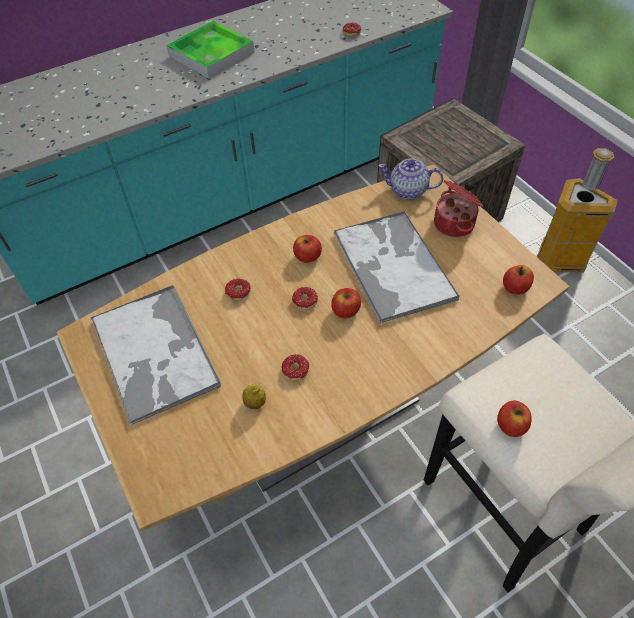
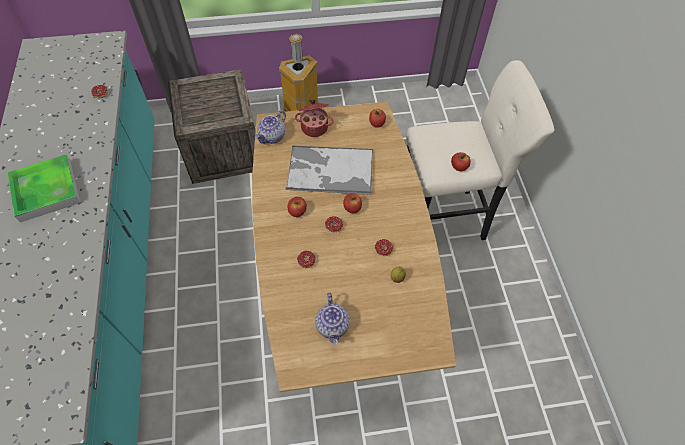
camera: 70 degrees left, 5 degrees up
tray [91,285,221,426] -> teapot [315,293,350,345]

